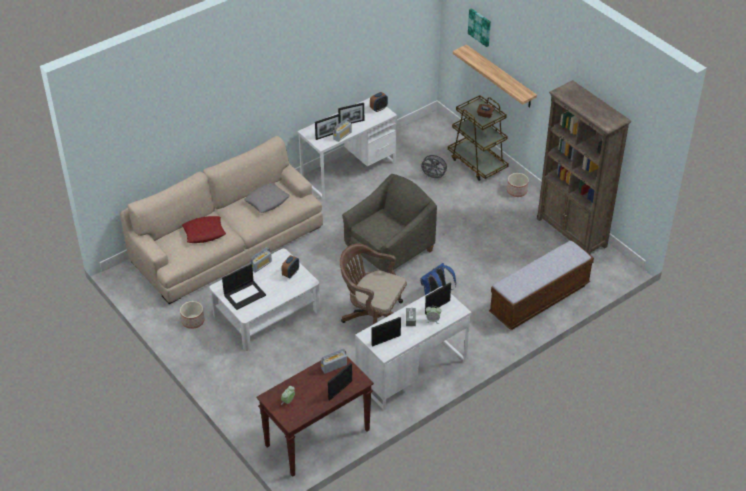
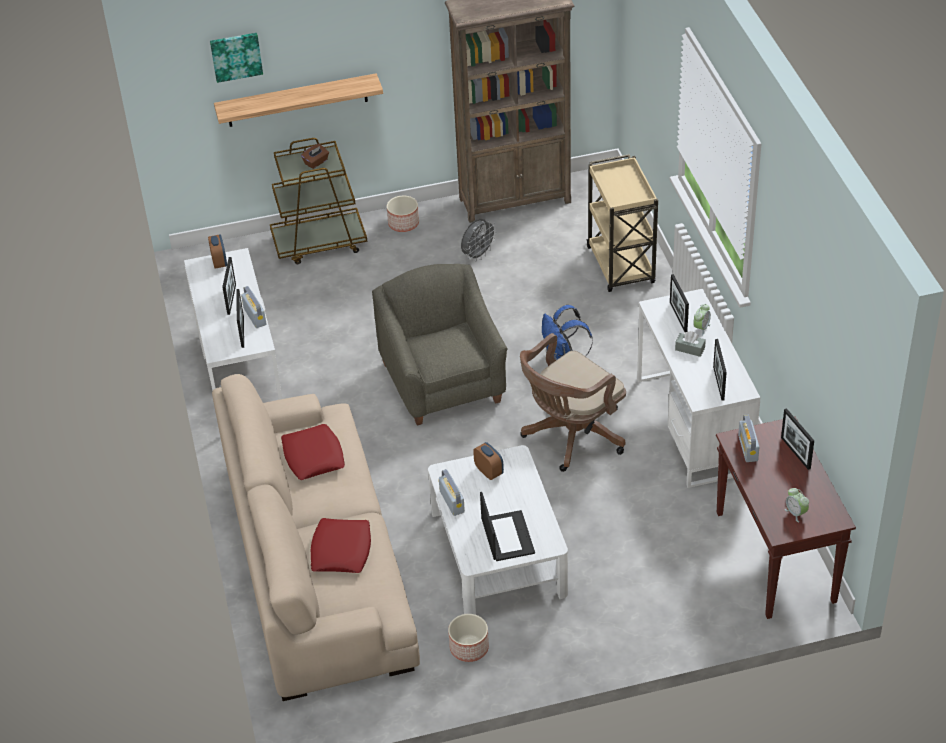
camera: 65 degrees left, 0 degrees up
grey pillow [244,183,290,213] -> red pillow [281,424,345,480]
grey fan [419,155,447,180] -> grey fan moved to [461,219,497,261]
bench [489,241,594,330] -> beige cart [586,154,658,292]

